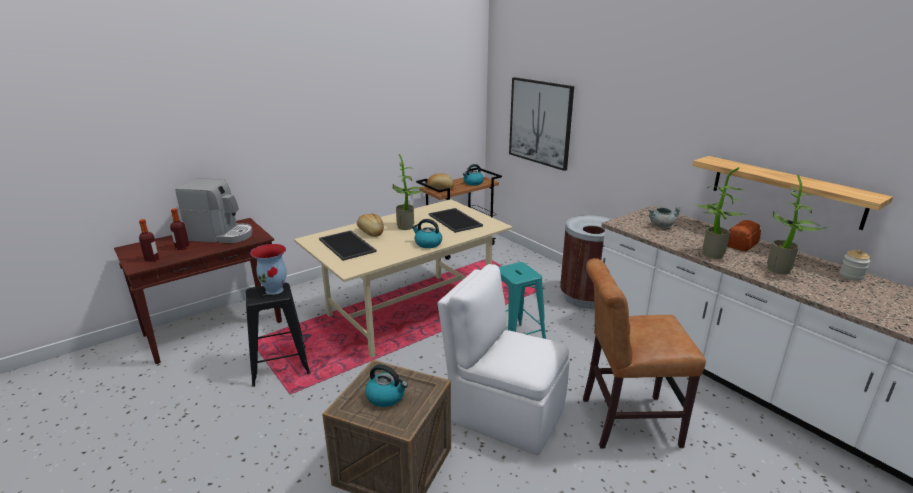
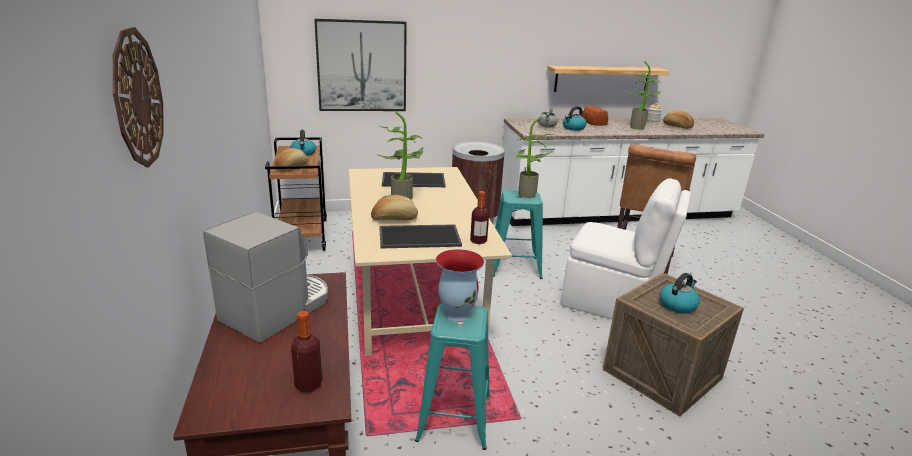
camera: 65 degrees left, 0 degrees up
bottle [170,208,189,250] -> bottle moved to [470,191,489,244]
black stool [246,283,311,387] -> turquoise stool [415,303,490,450]
kettle [412,219,442,248] -> kettle moved to [563,106,586,131]
white chair [437,264,569,455] -> white chair turned 120 degrees counterclockwise [562,178,691,319]
potted plant [694,167,749,259] -> potted plant moved to [516,117,556,198]
none -> wall clock [113,27,164,168]
none -> bread [663,110,694,129]

